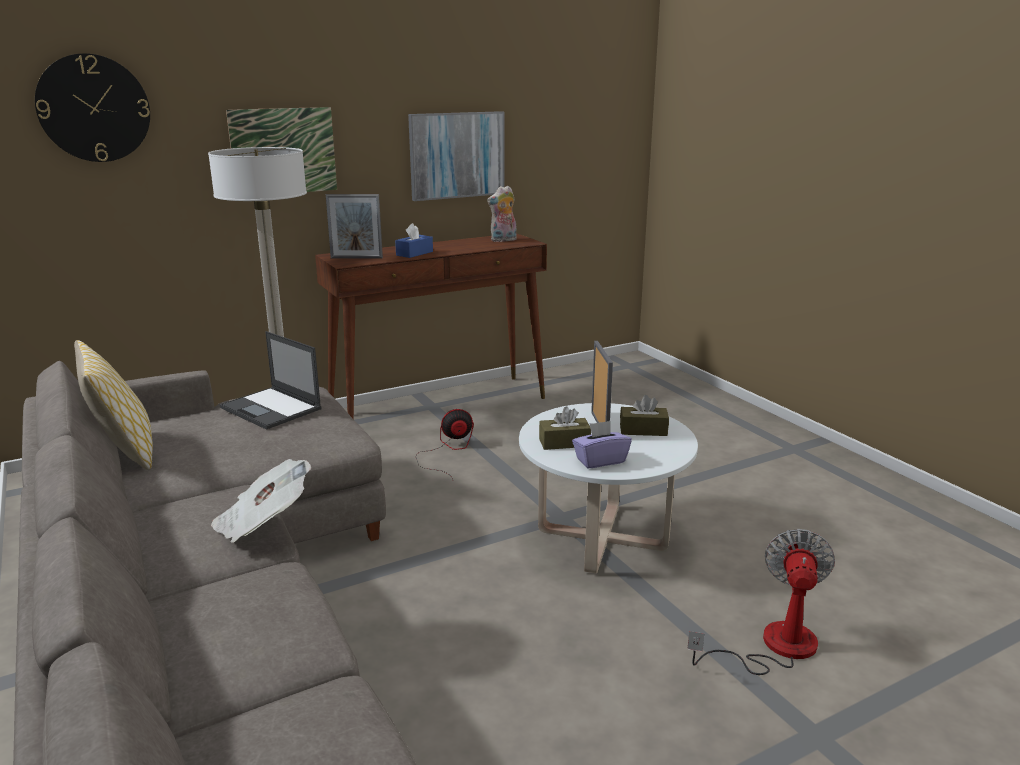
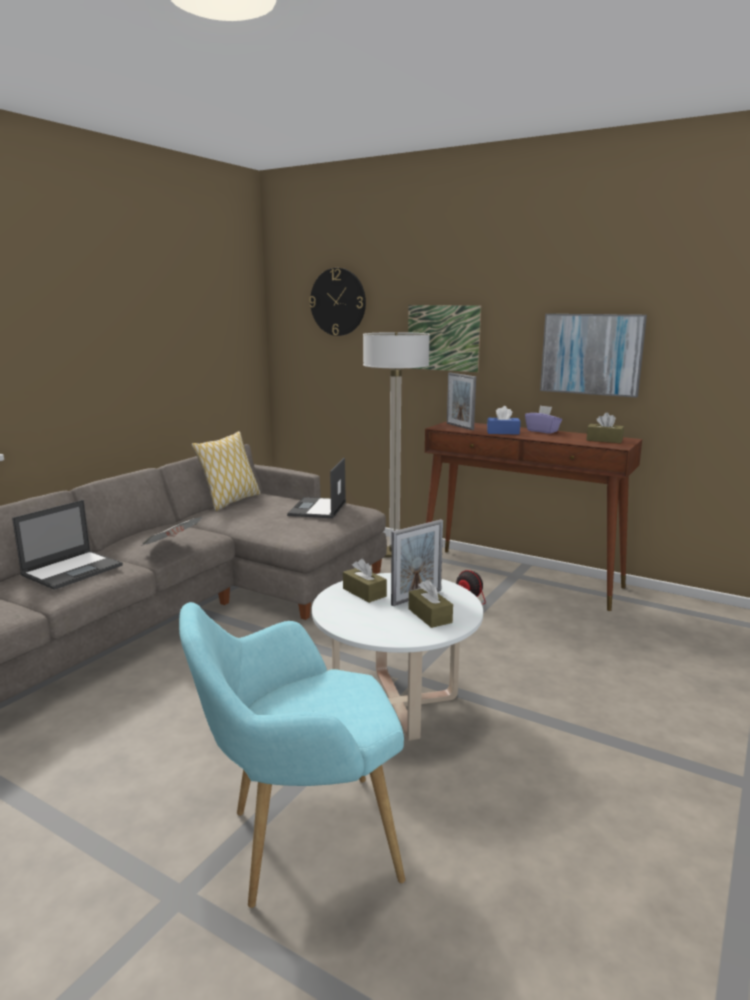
camera: 60 degrees right, 5 degrees down
plush toy [487,186,517,242] -> brown tissue box [586,413,624,443]
purple tissue box [572,421,632,469] -> purple tissue box moved to [525,405,562,434]
fan [687,529,835,675] -> turquoise armchair [179,602,405,908]
none -> laptop [12,500,123,590]

